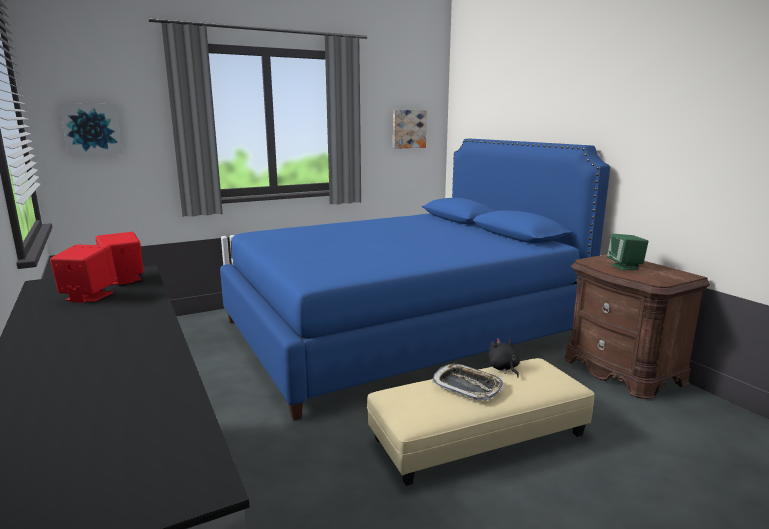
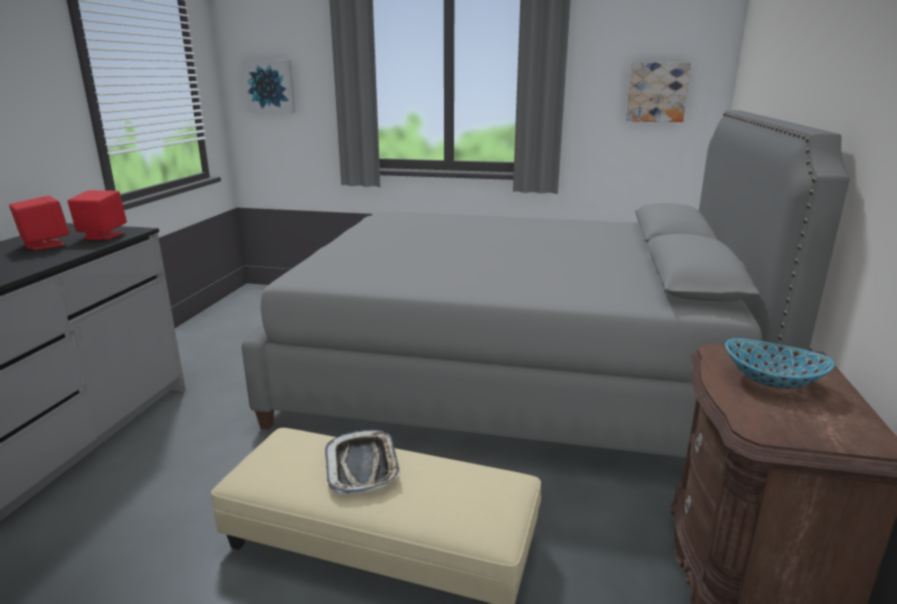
camera: 40 degrees right, 5 degrees up
blue bed [220,139,610,421] -> grey bed [241,110,850,458]
black plush toy [488,338,520,378] -> none
green speaker [607,234,648,270] -> bowl [725,338,835,389]

